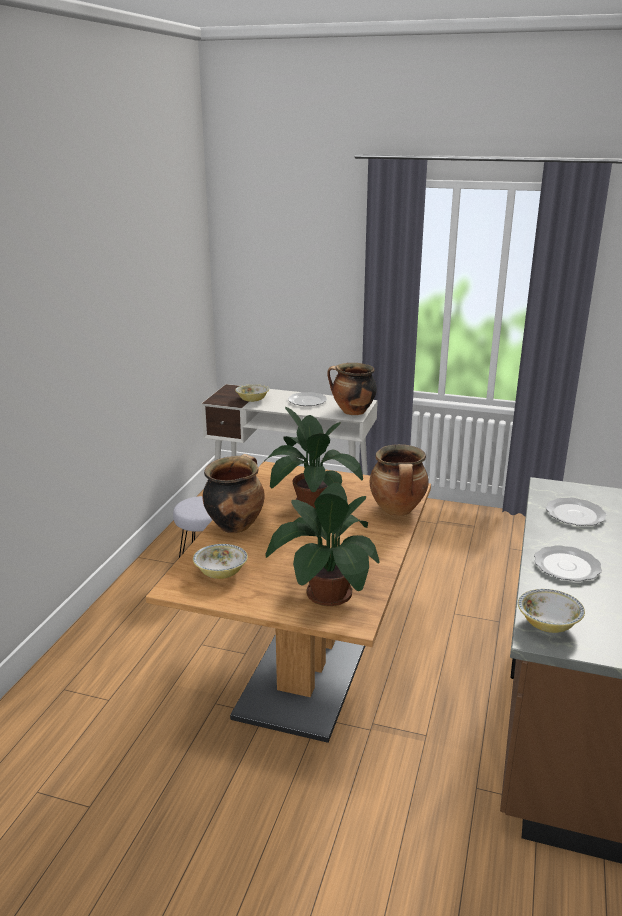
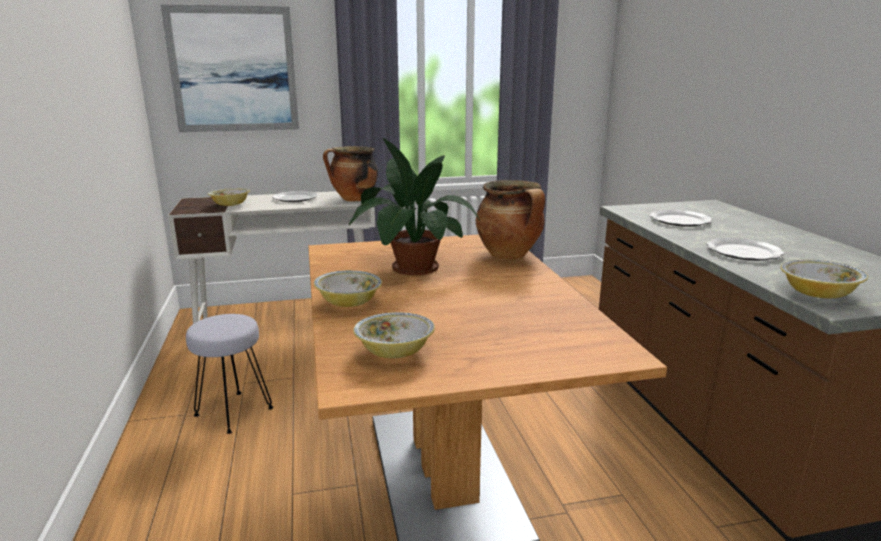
camera: 30 degrees left, 5 degrees down
cooking pot [202,454,265,533] -> bowl [314,270,382,307]
potted plant [265,482,380,606] -> none
none -> picture [161,4,299,132]

